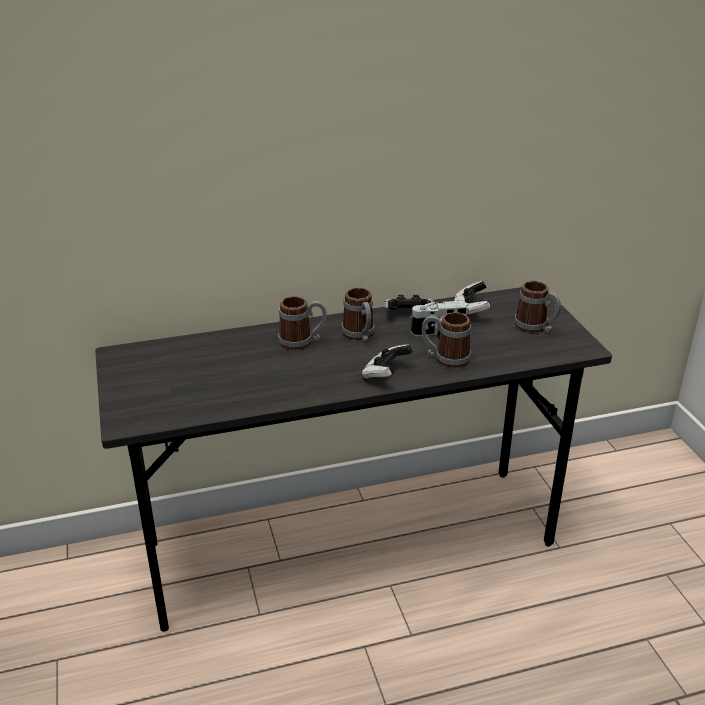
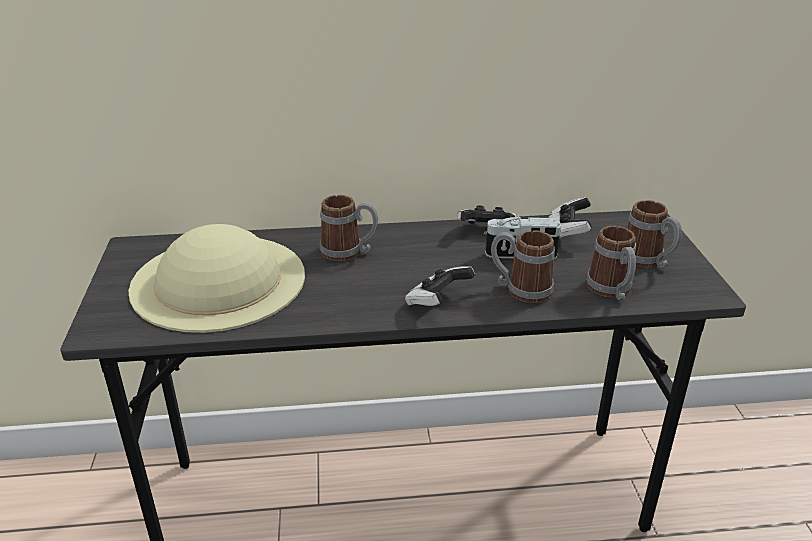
camera: 10 degrees right, 0 degrees up
mug [341,287,375,342] -> mug moved to [586,226,636,300]
none -> beige hat [128,224,305,333]

